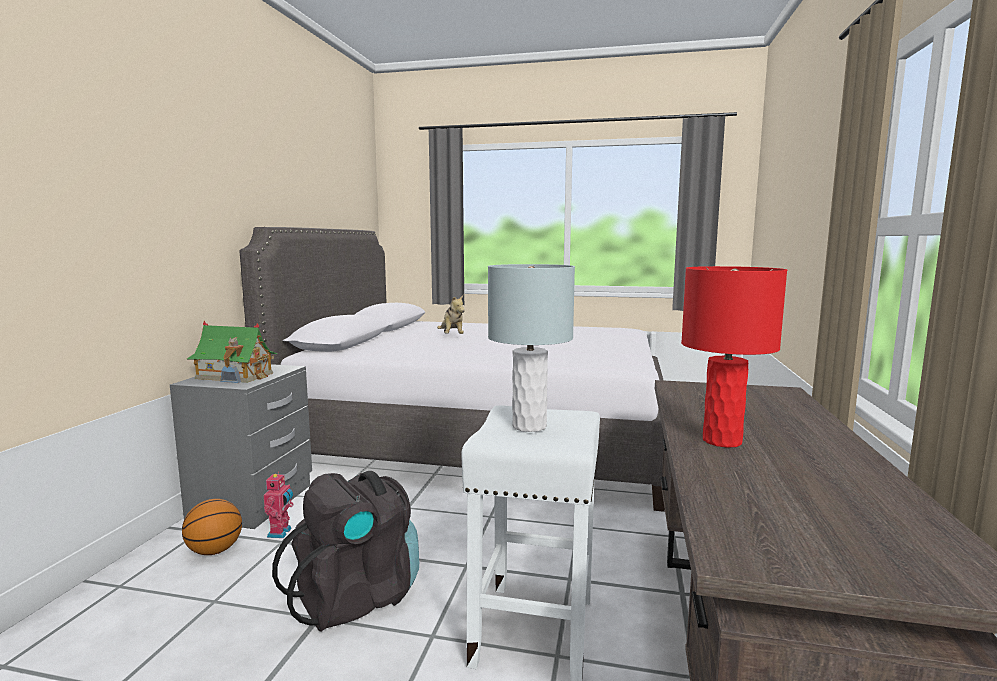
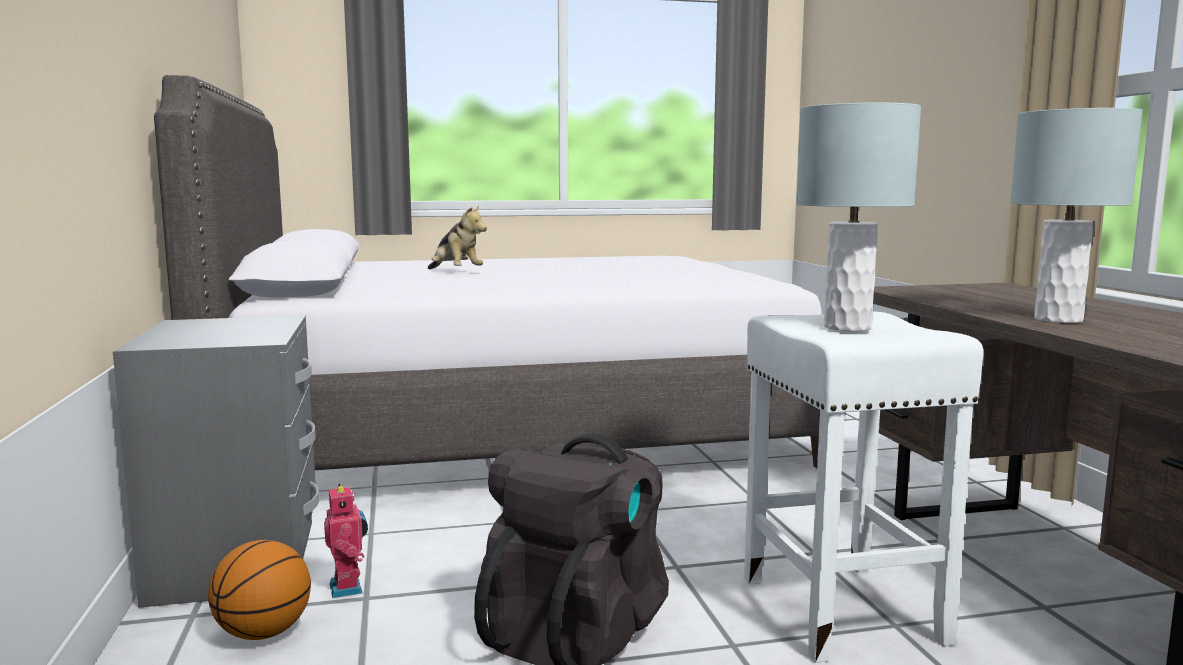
camera: 25 degrees left, 0 degrees up
toy house [187,321,277,383] -> none
red table lamp [681,266,787,448] -> grey table lamp [1010,108,1143,323]

